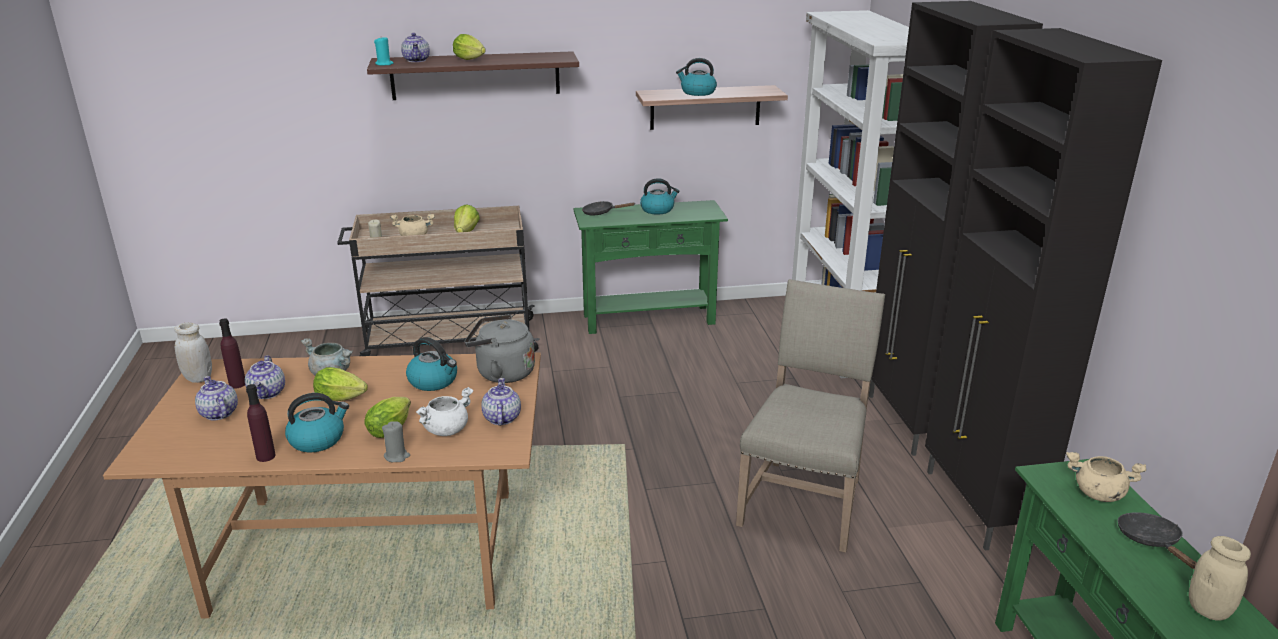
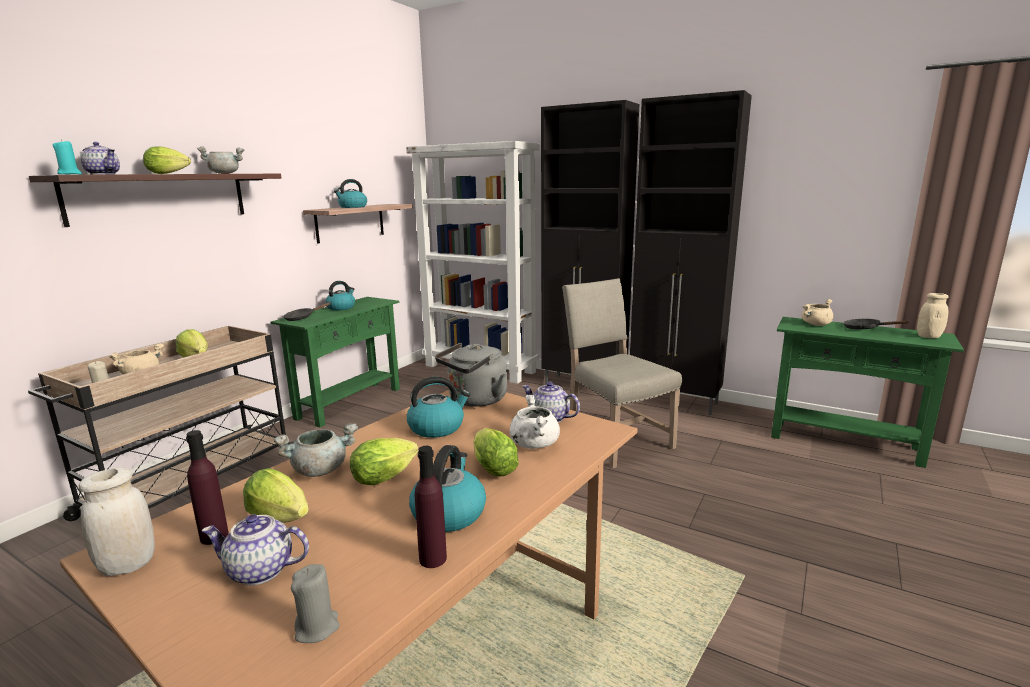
camera: 50 degrees left, 10 degrees down
teapot [245,355,285,399] -> lettuce [243,468,309,523]
grey candle [382,421,410,462] -> grey candle moved to [291,564,340,643]
none -> grey cooking pot [197,146,244,174]

